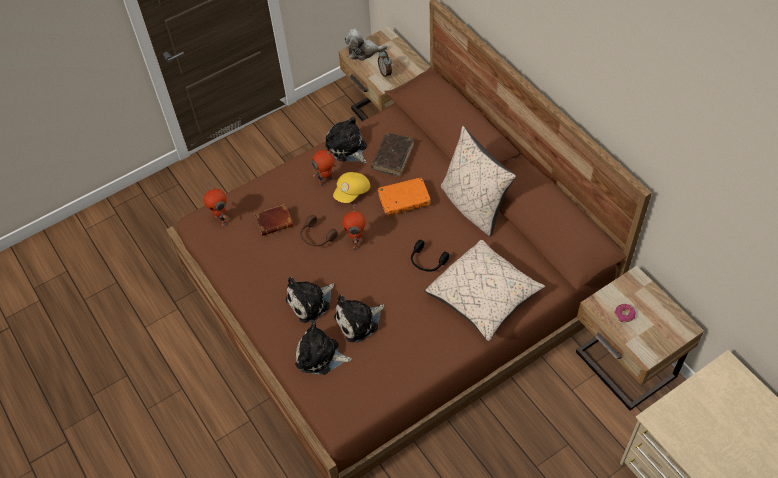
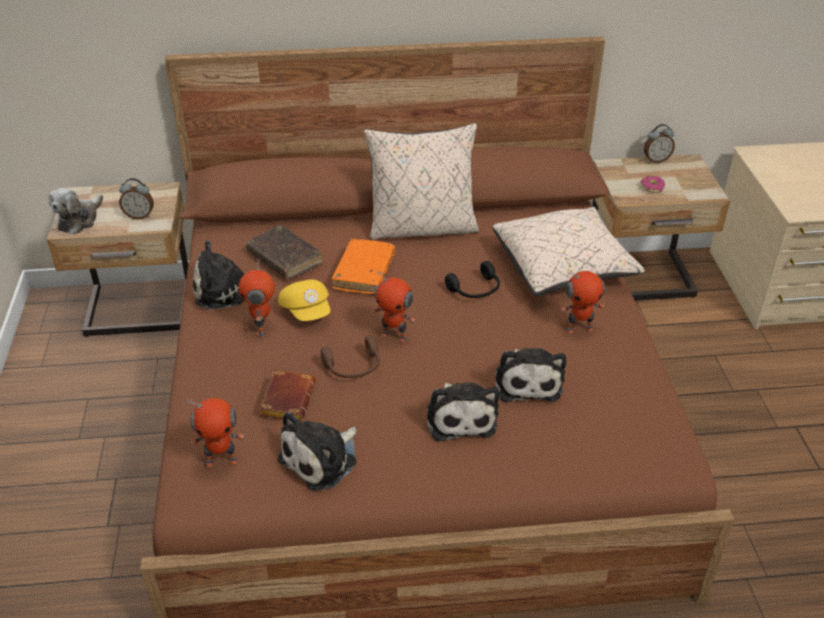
camera: 65 degrees left, 15 degrees down
plush toy [295,322,352,375] -> plush toy moved to [278,411,357,491]
none -> toy robot [561,269,605,334]
none -> alarm clock [644,124,675,163]

